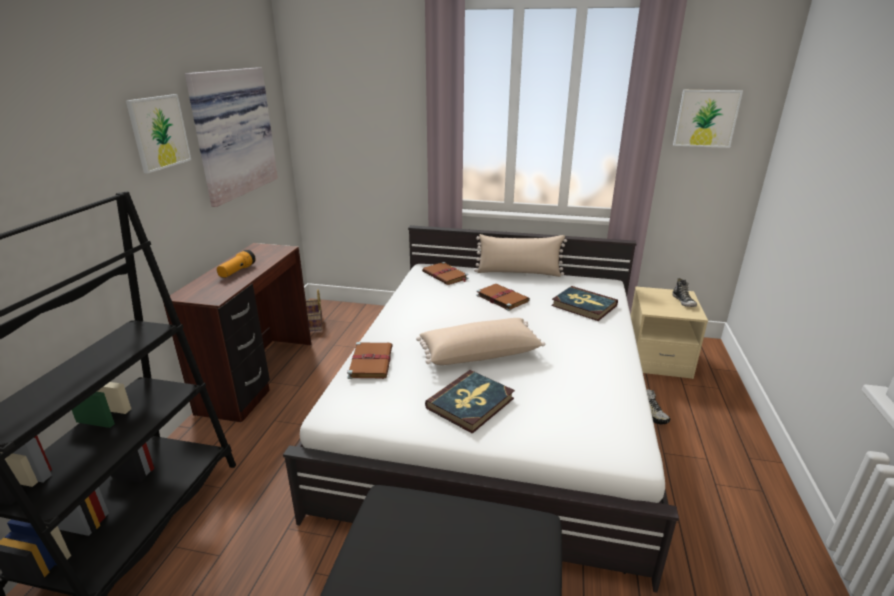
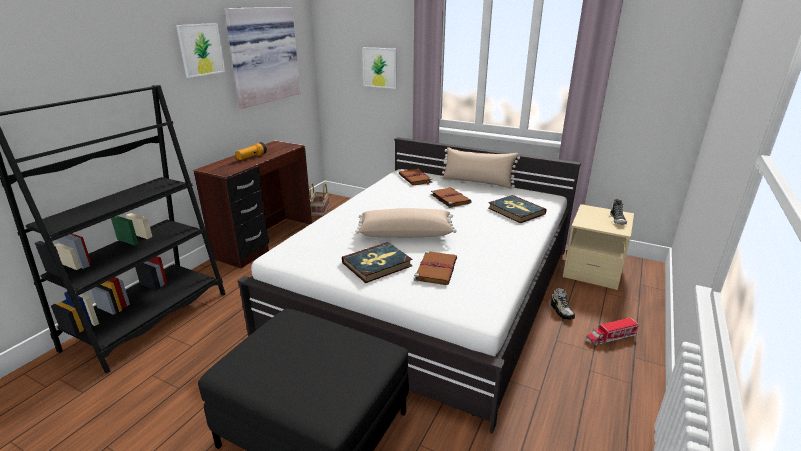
camera: 15 degrees right, 0 degrees up
brown book [347,342,393,379] -> brown book moved to [414,251,457,285]
picture [673,90,743,148] -> picture moved to [362,47,397,89]
none -> toy truck [586,318,639,345]

